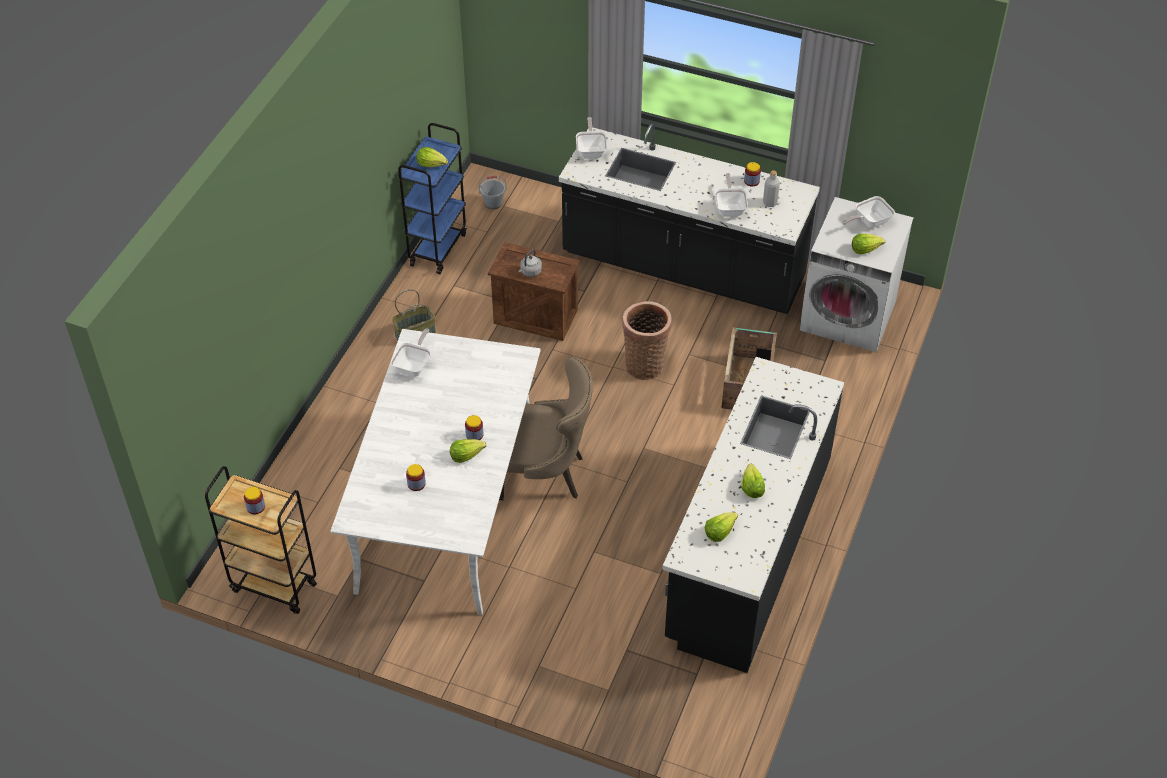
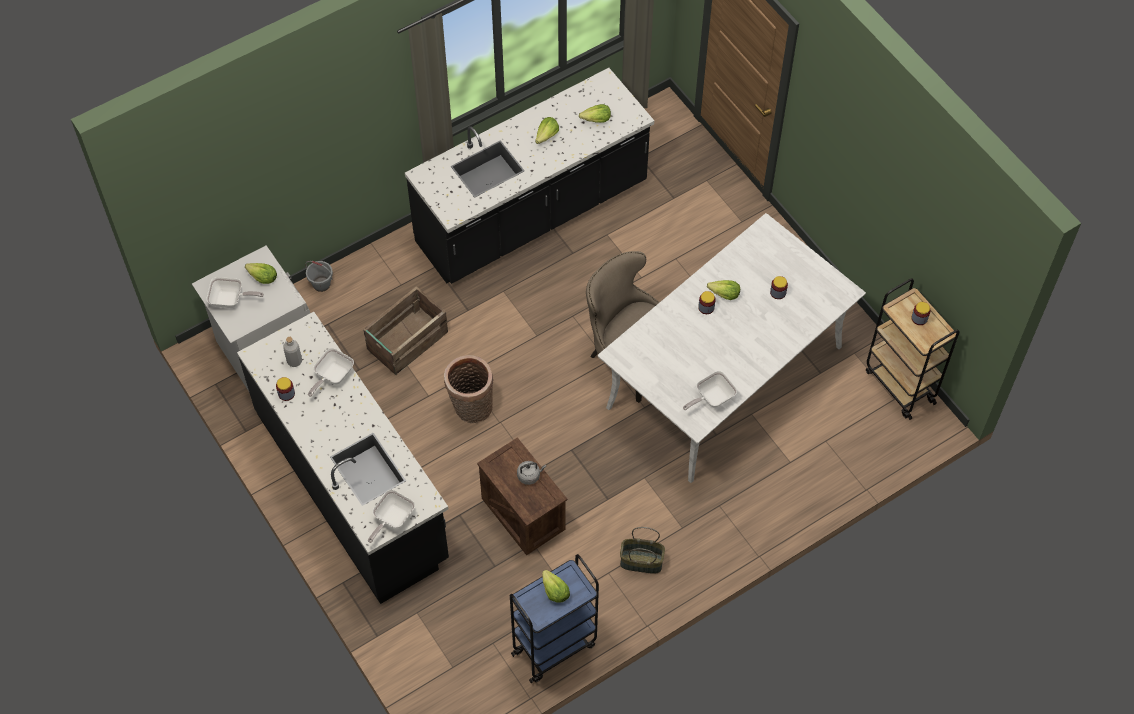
camera: 145 degrees left, 10 degrees up
grey bucket [479,175,507,210] -> grey bucket moved to [305,261,333,292]

